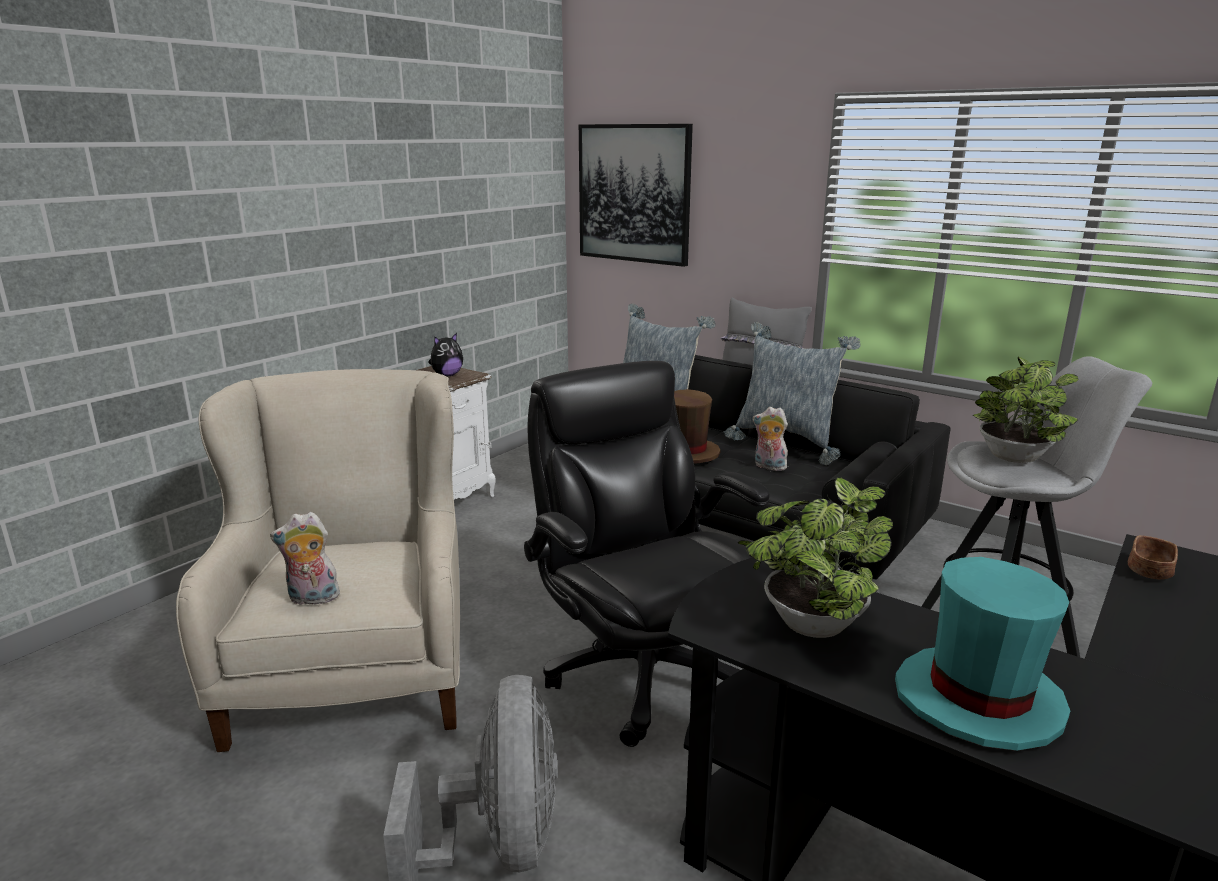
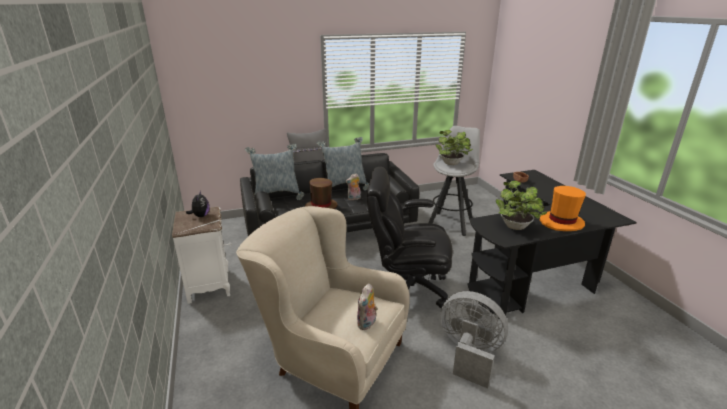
camera: 55 degrees left, 5 degrees up
picture [579,124,693,267] -> none
turquoise hat [895,557,1070,751] -> orange hat [540,186,586,231]

